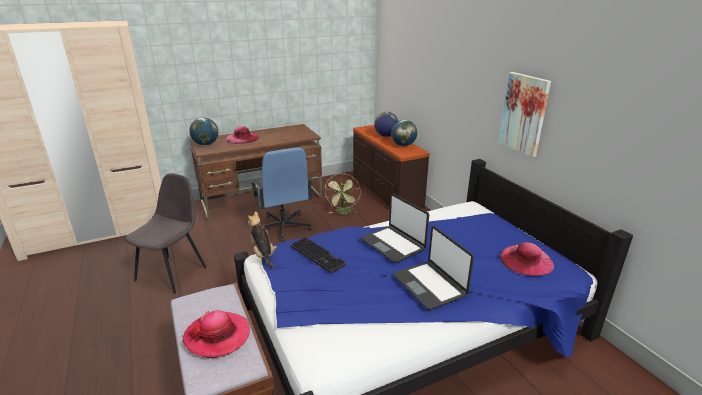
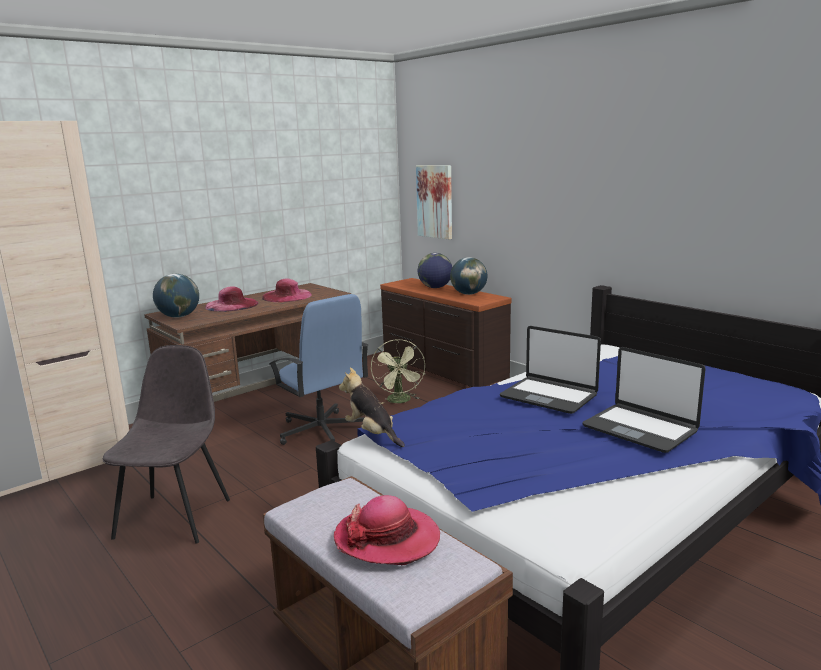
camera: 15 degrees left, 10 degrees down
keyboard [291,237,346,273] -> none
picture [498,72,551,157] -> picture moved to [416,165,452,239]
pink hat [500,242,554,276] -> pink hat moved to [262,279,312,302]

